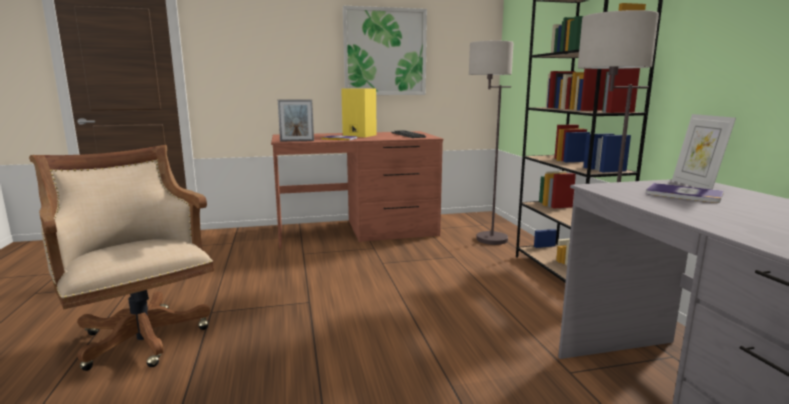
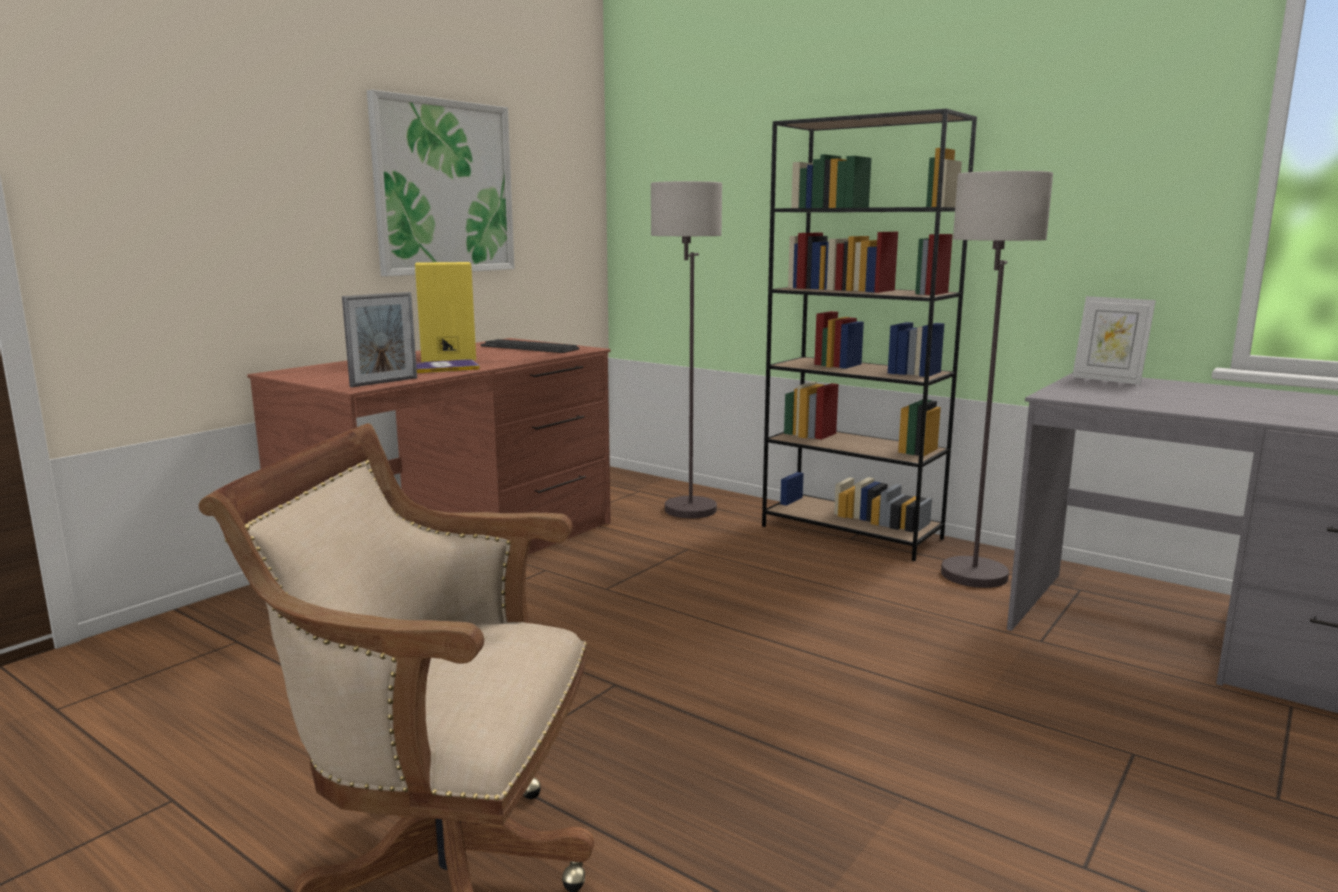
camera: 40 degrees left, 0 degrees up
book [646,183,724,203] -> none

